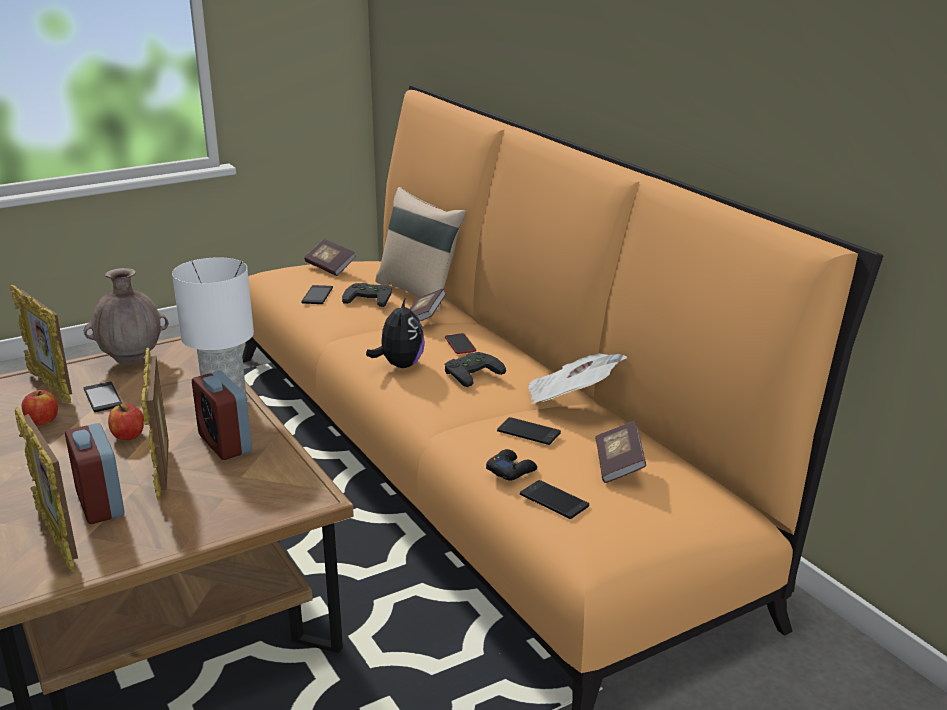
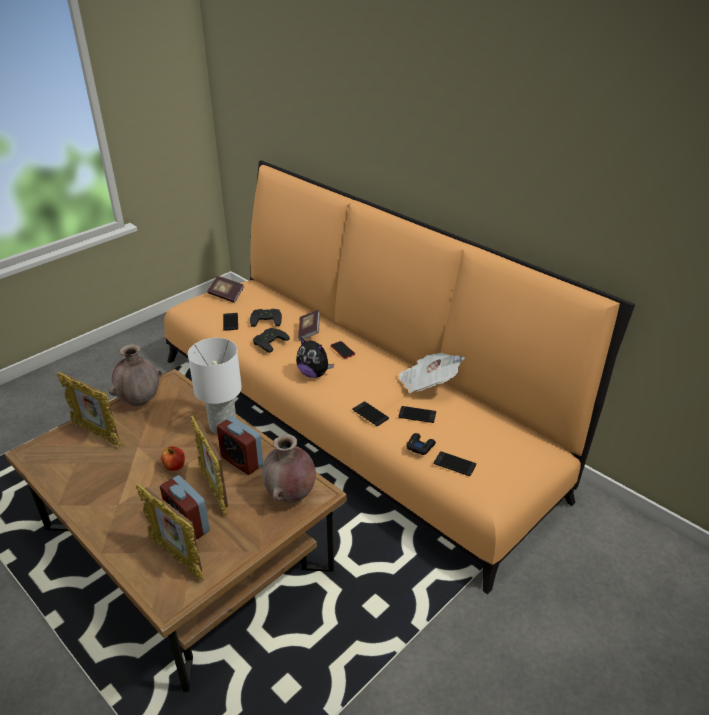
camera: 15 degrees left, 10 degrees up
apple [22,390,58,426] -> none
phone [84,381,122,412] -> phone moved to [353,401,389,426]
plush toy [366,298,425,368] -> plush toy turned 135 degrees clockwise [296,337,334,378]
beige pillow [375,187,466,312] -> none
black game controller [444,352,506,387] -> black game controller moved to [253,328,290,353]
book [595,421,646,483] -> none
none -> brown vase [262,434,316,503]

